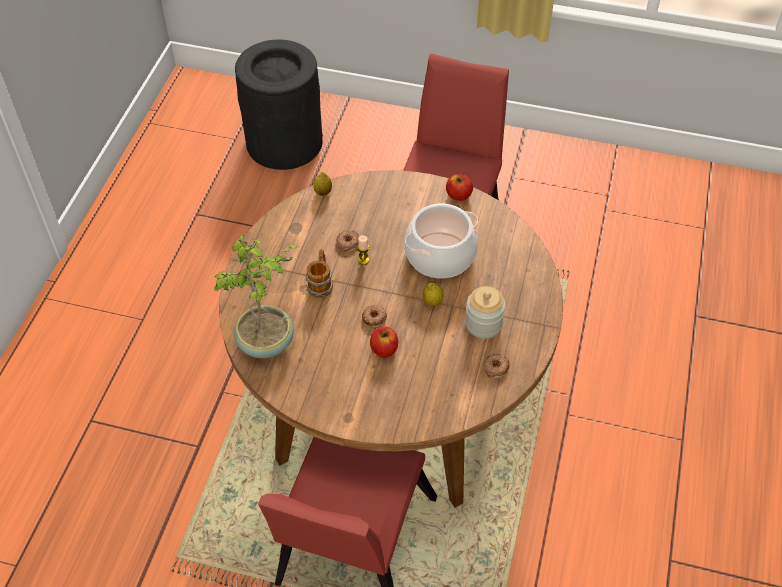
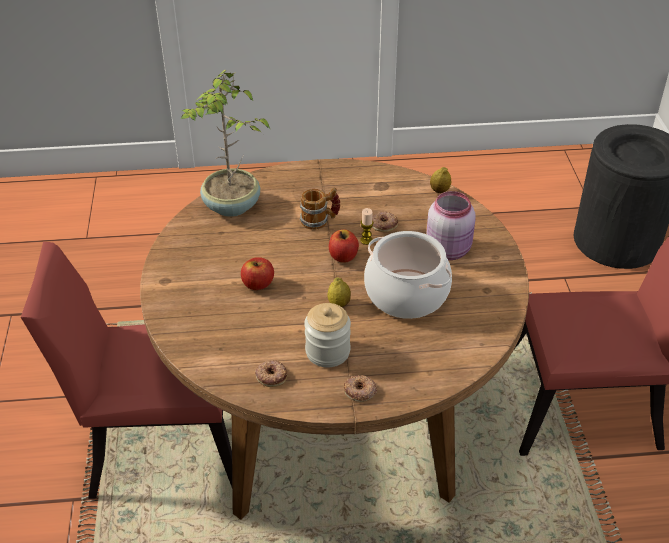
camera: 70 degrees right, 10 degrees down
donut [362,304,387,328] -> donut moved to [344,375,377,402]
apple [446,174,473,201] -> apple moved to [329,229,359,263]
none -> pink jar [426,191,475,260]

